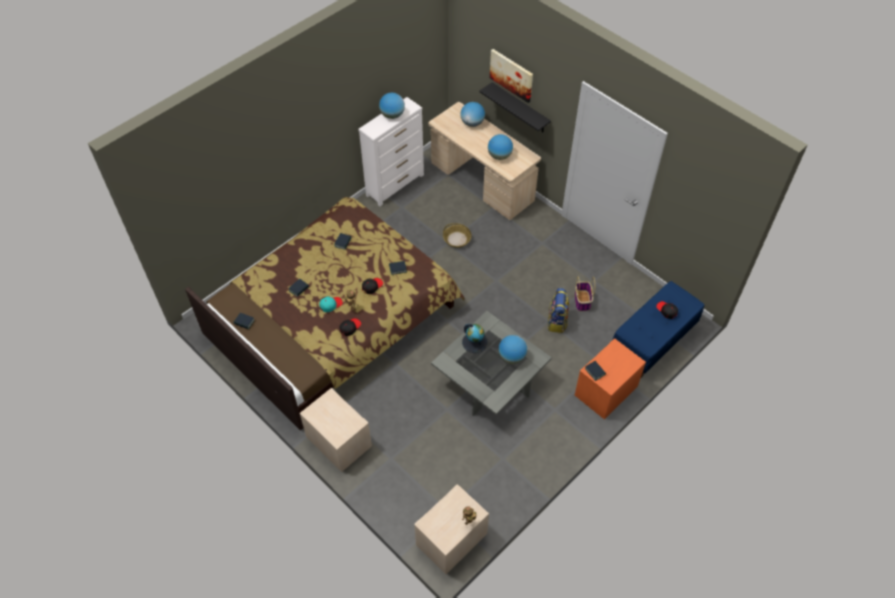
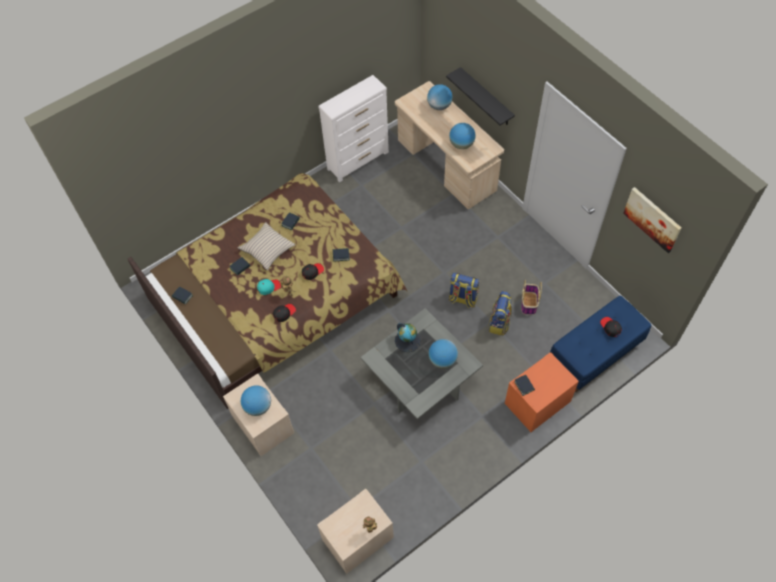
camera: 10 degrees right, 5 degrees up
globe [379,93,405,119] -> globe moved to [241,386,271,416]
basket [443,223,472,248] -> none
picture [490,49,533,103] -> picture moved to [623,187,681,253]
none -> beige pillow [238,222,295,270]
none -> backpack [448,273,480,308]

